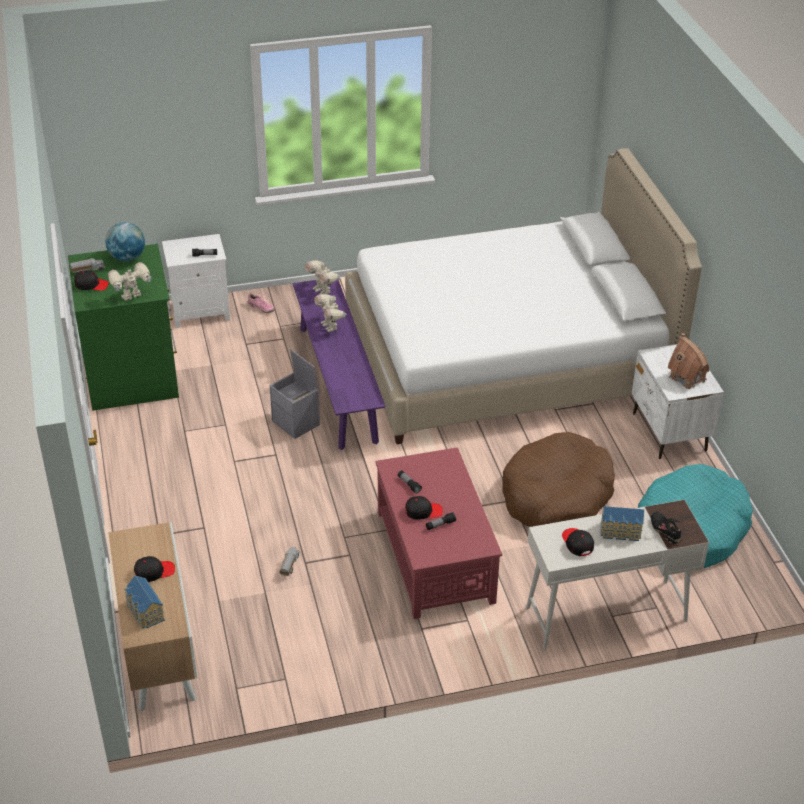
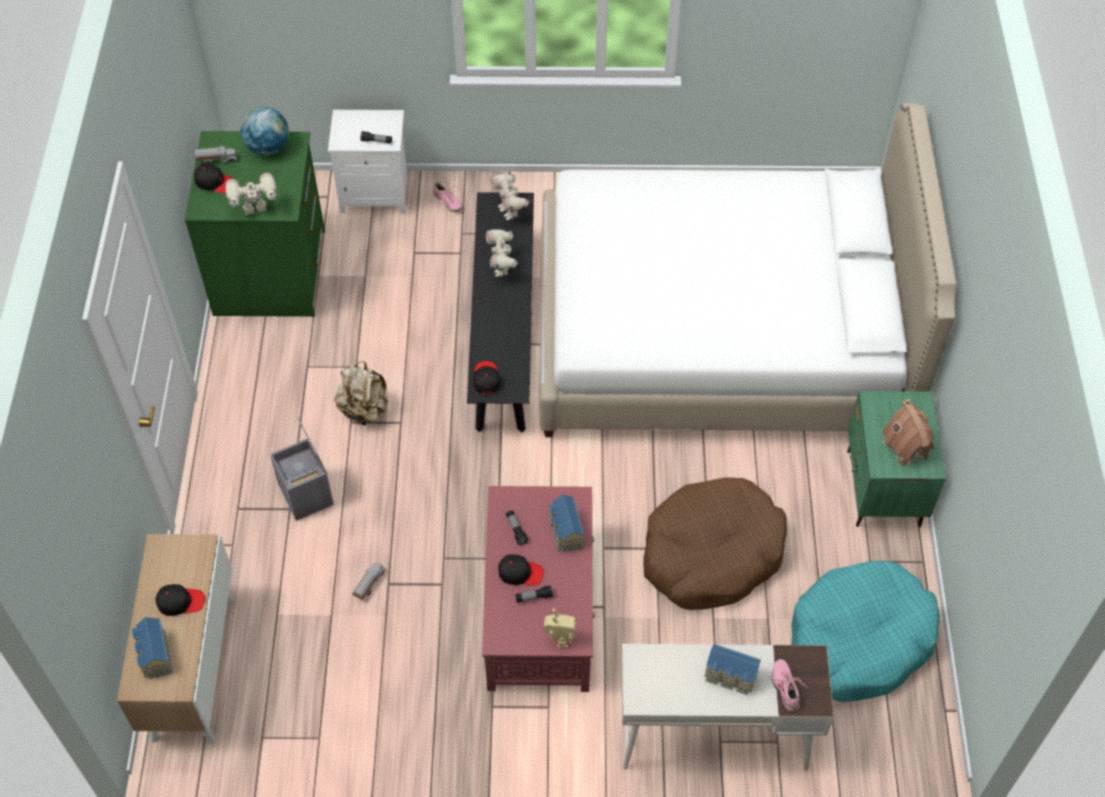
camera: 15 degrees right, 15 degrees up
grey storage box [270,349,320,439] -> grey storage box moved to [270,418,334,521]
purple bench [293,280,386,450] -> black bench [467,192,534,432]
black cap [562,528,594,556] -> black cap moved to [473,361,501,394]
white nightstand [632,344,724,459] -> green nightstand [847,391,946,527]
black shoe [651,511,683,544] -> pink shoe [771,659,809,711]
none -> beige backpack [334,361,388,426]
none -> toy robot [544,608,575,648]
none -> toy house [549,494,585,552]

